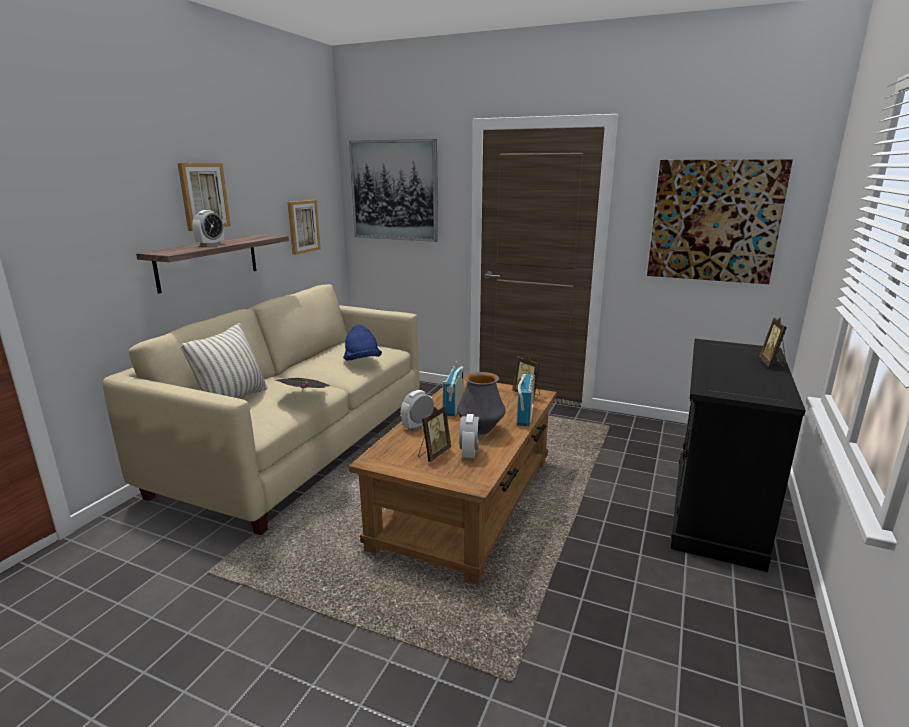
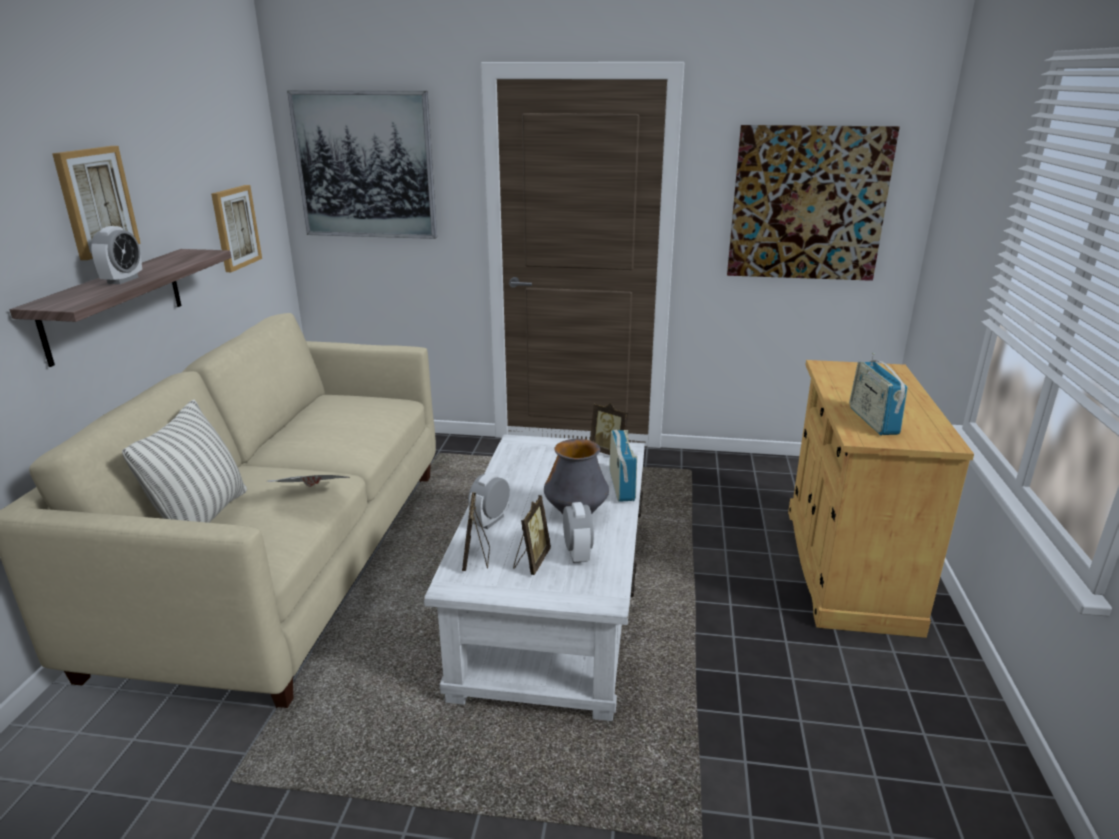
camera: 15 degrees left, 5 degrees up
blue hat [343,325,382,360] -> none
brown coffee table [349,378,557,584] -> white coffee table [424,434,645,721]
radio [443,361,464,416] -> radio moved to [849,353,908,435]
black cabinet [671,339,806,572] -> beige cabinet [788,360,974,638]
picture frame [759,317,787,369] -> picture frame moved to [462,492,490,571]

